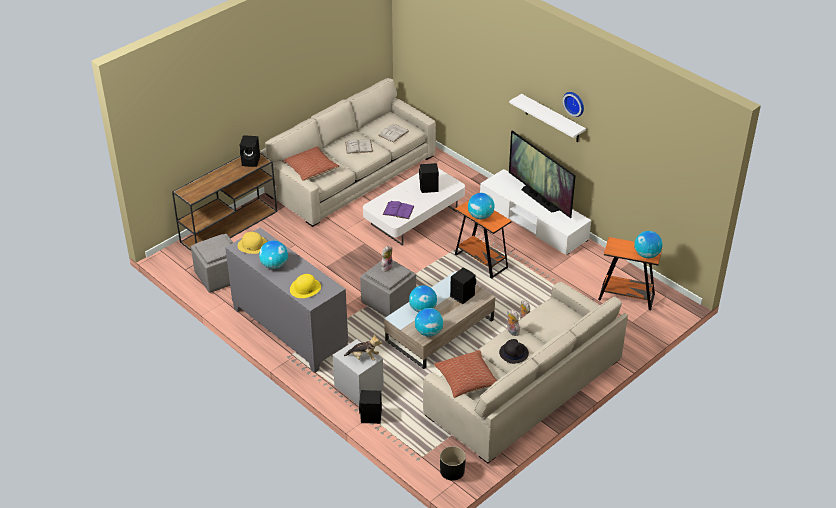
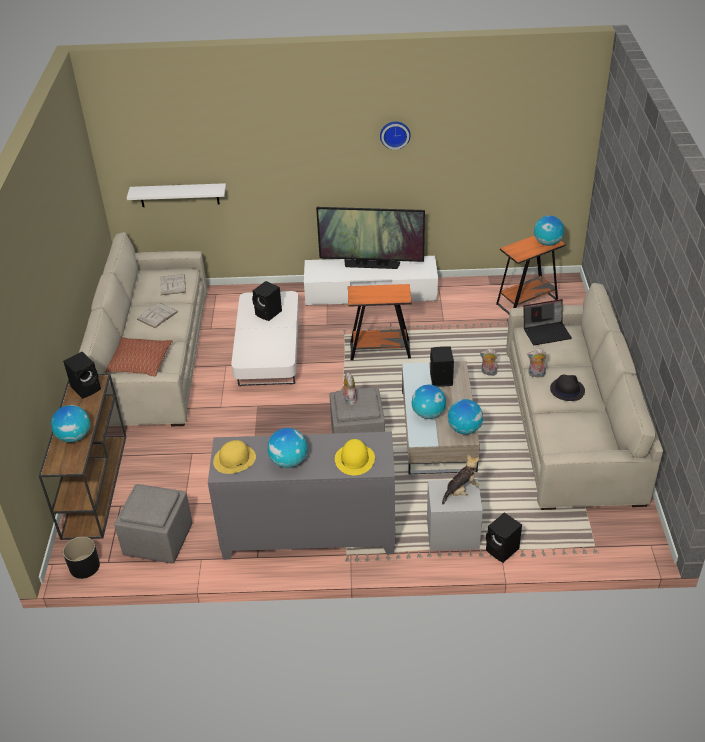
camera: 45 degrees left, 0 degrees up
purple book [383,201,414,219] -> none
pillow [434,350,497,398] -> none
black planter [440,446,466,481] -> black planter moved to [63,537,100,579]
globe [468,193,495,219] -> globe moved to [51,405,90,442]
white shelf [509,94,586,142] -> white shelf moved to [127,183,226,207]
none -> laptop [523,299,572,345]

